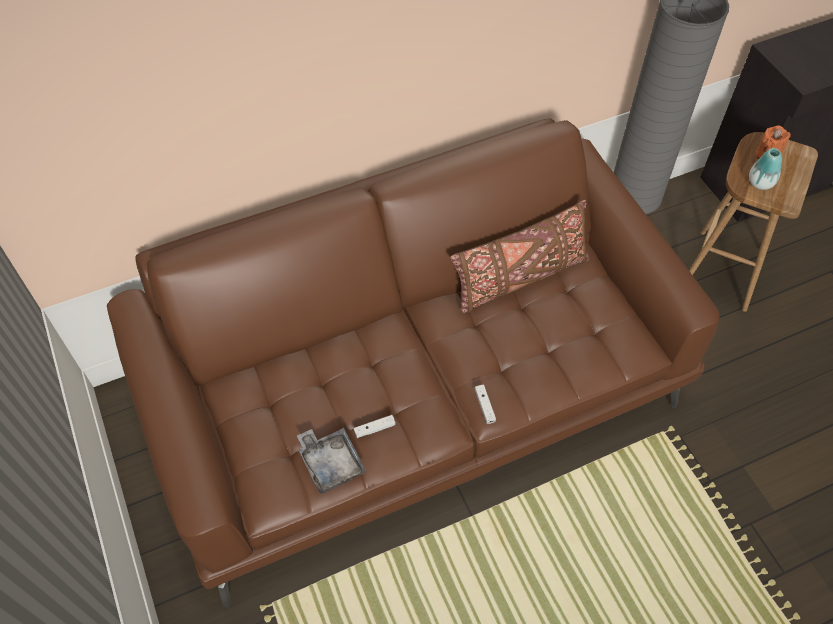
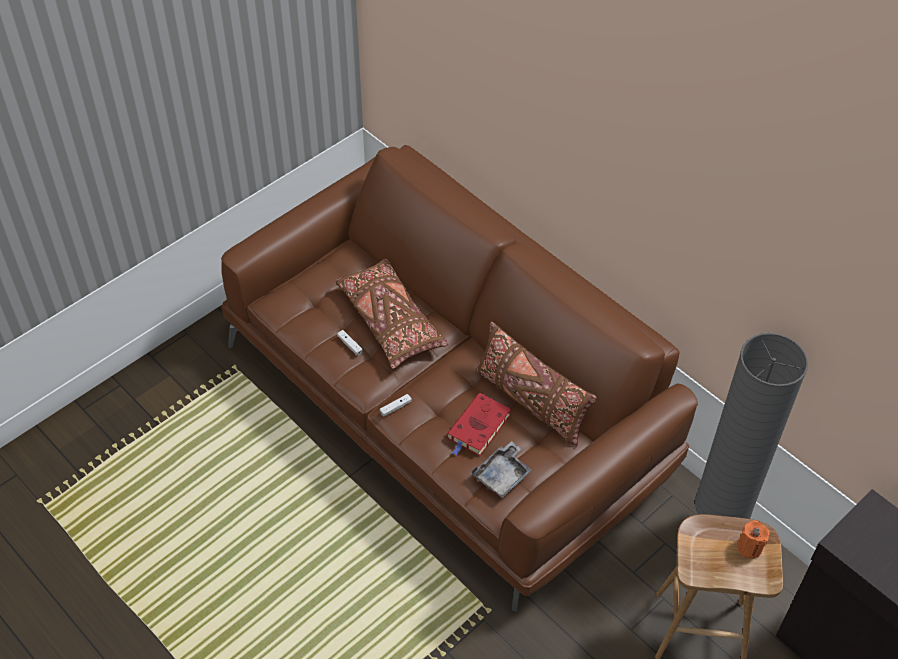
camera: 70 degrees right, 5 degrees down
grey tray [297,428,366,494] -> grey tray moved to [472,441,532,498]
vase [749,148,782,190] -> none
none -> brown pillow [336,259,449,369]
none -> red book [446,393,511,456]

